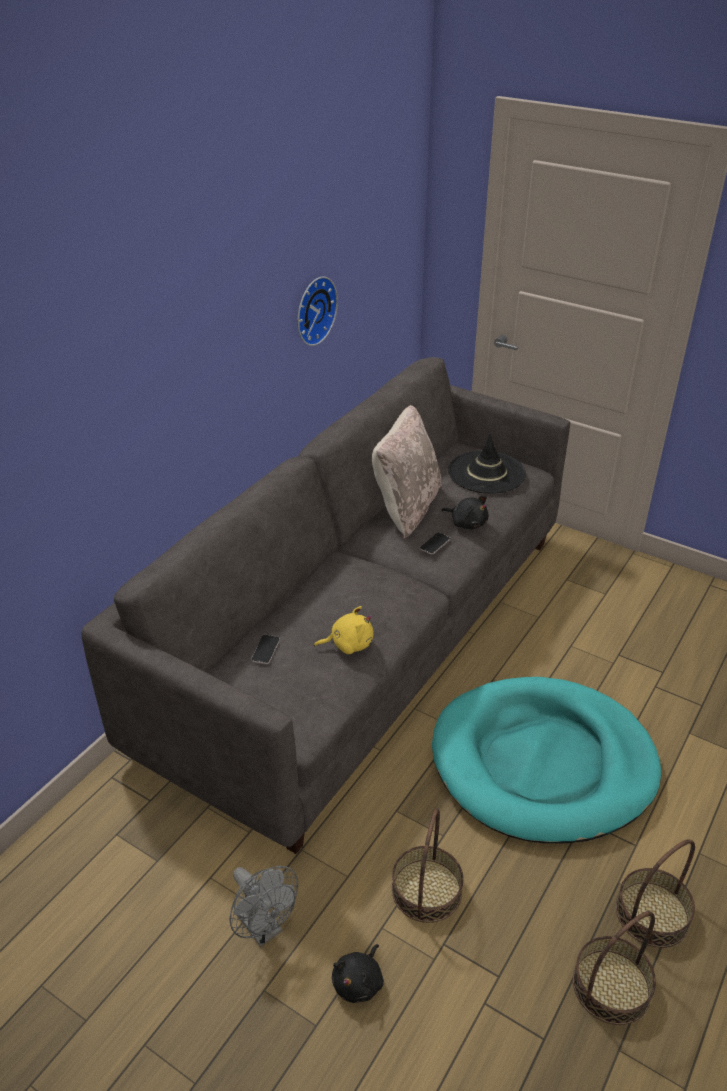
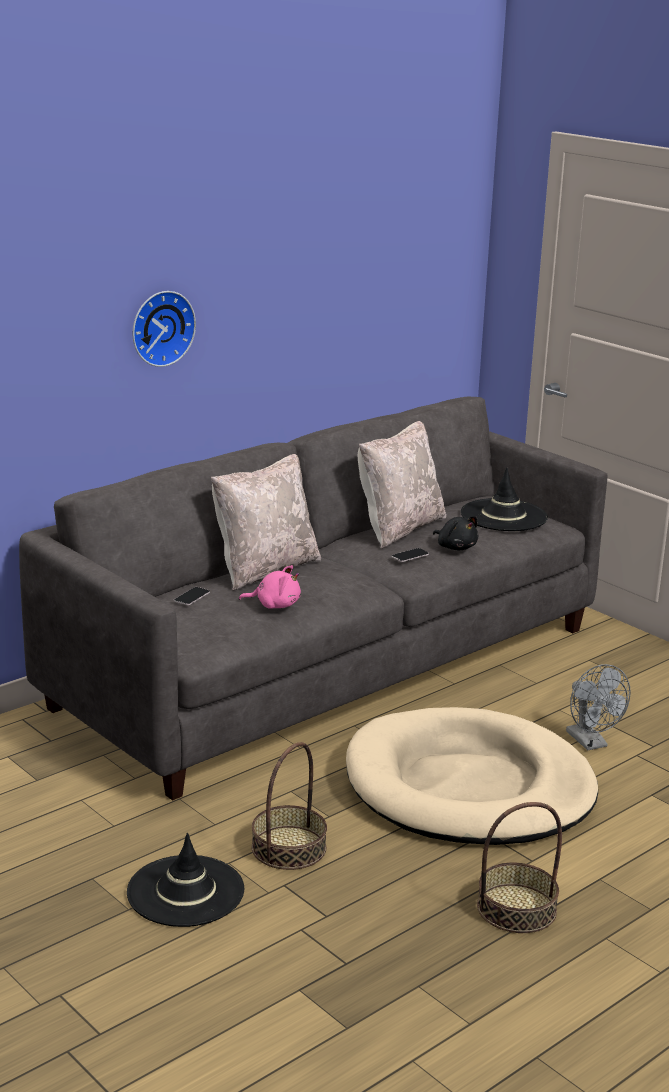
camera: 15 degrees right, 15 degrees down
grey fan [229,866,298,947] -> grey fan moved to [566,664,631,751]
wall clock [298,276,338,346] -> wall clock moved to [132,291,196,367]
yellow plush toy [314,606,374,654] -> pink plush toy [239,565,301,608]
black plush toy [332,944,384,1003] -> black hat [127,833,244,927]
turquoise dog bed [432,677,661,843] -> beige dog bed [346,707,598,845]
basket [573,911,656,1025] -> none
none -> beige pillow [211,454,321,590]

